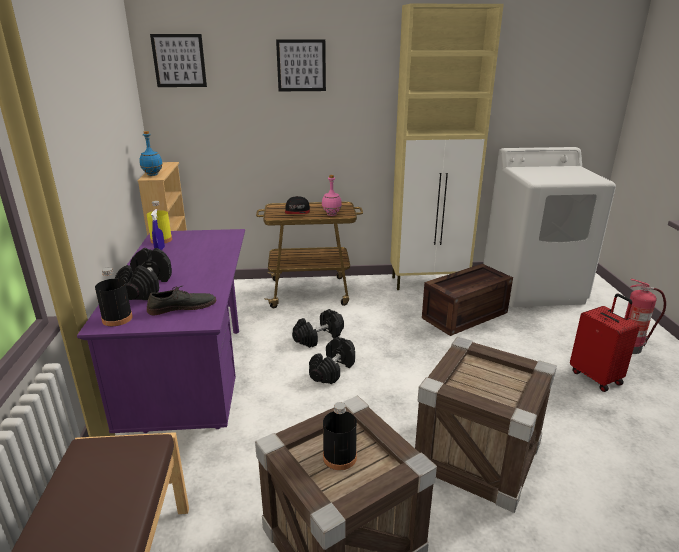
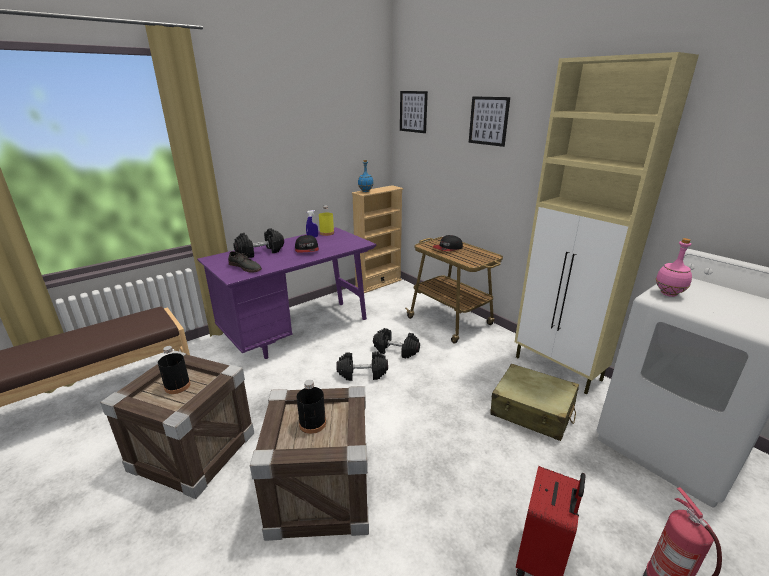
camera: 55 degrees right, 0 degrees up
black bottle [95,267,133,326] -> black bottle moved to [297,380,326,434]
pink bottle [322,175,342,216] -> pink bottle moved to [656,238,692,297]
crate [422,264,513,336] -> beige suitcase [490,364,579,441]
none -> cap [295,235,319,253]

